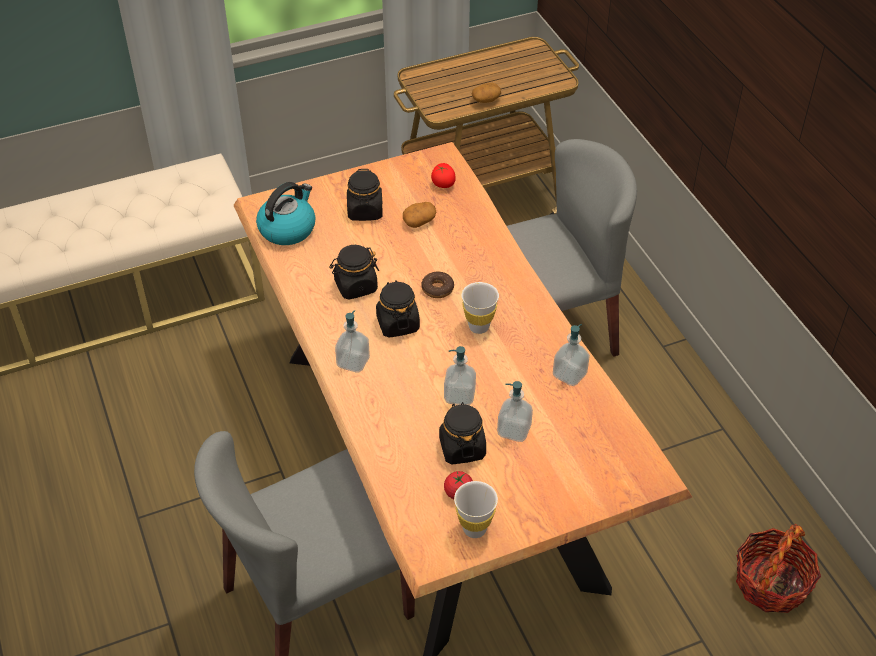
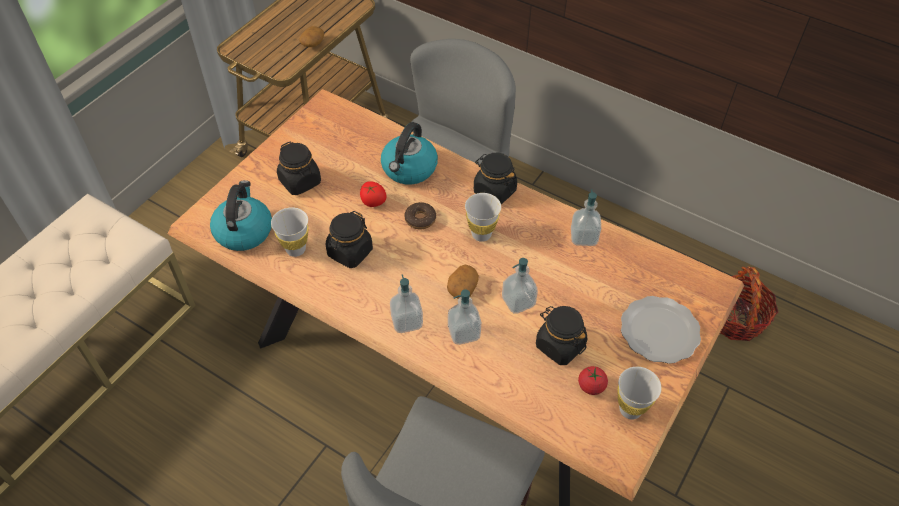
camera: 35 degrees left, 5 degrees up
black jar [376,280,420,338] -> black jar moved to [474,153,517,204]
potato [403,202,436,228] -> potato moved to [447,265,479,299]
tomato [431,163,456,188] -> tomato moved to [360,181,386,207]
soap dispenser [497,381,533,442] -> soap dispenser moved to [448,290,481,345]
none -> white cup [271,207,309,257]
none -> kettle [381,122,438,185]
none -> plate [621,296,701,364]

